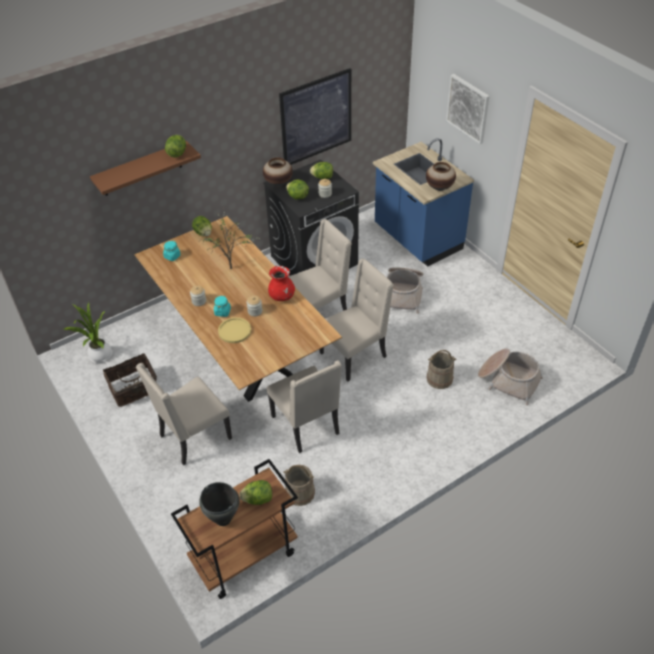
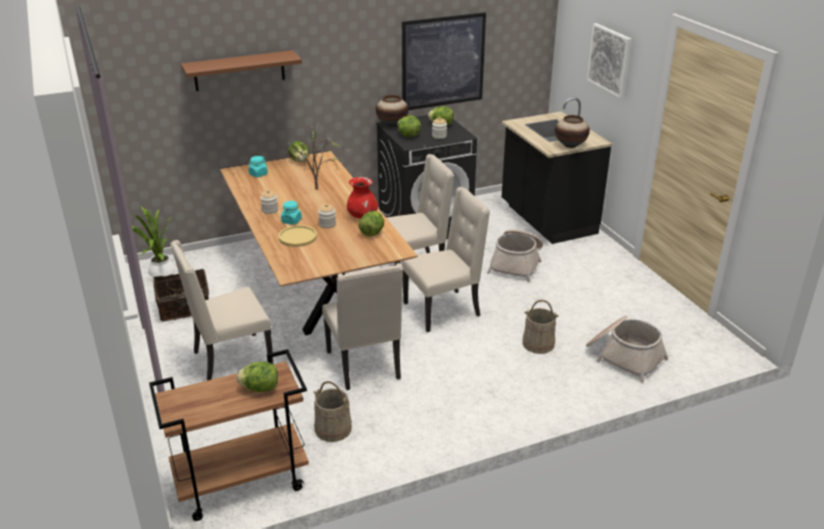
camera: 10 degrees right, 15 degrees down
lettuce [165,135,186,158] -> lettuce moved to [359,211,384,236]
black cooking pot [199,482,239,526] -> none
blue counter [373,138,474,267] -> black counter [502,97,612,244]

